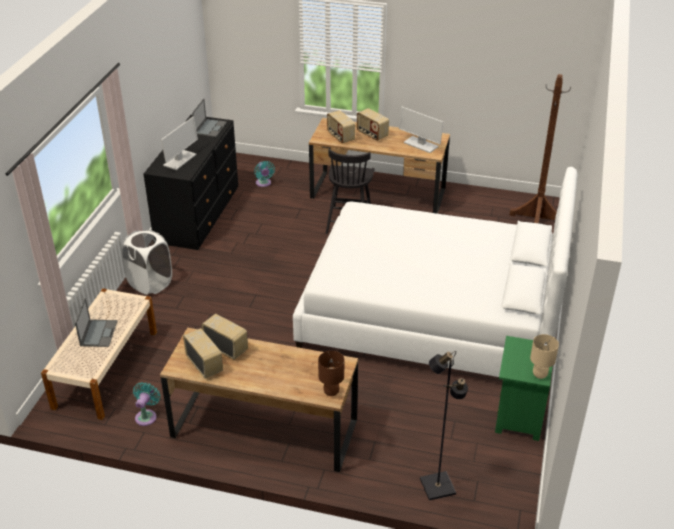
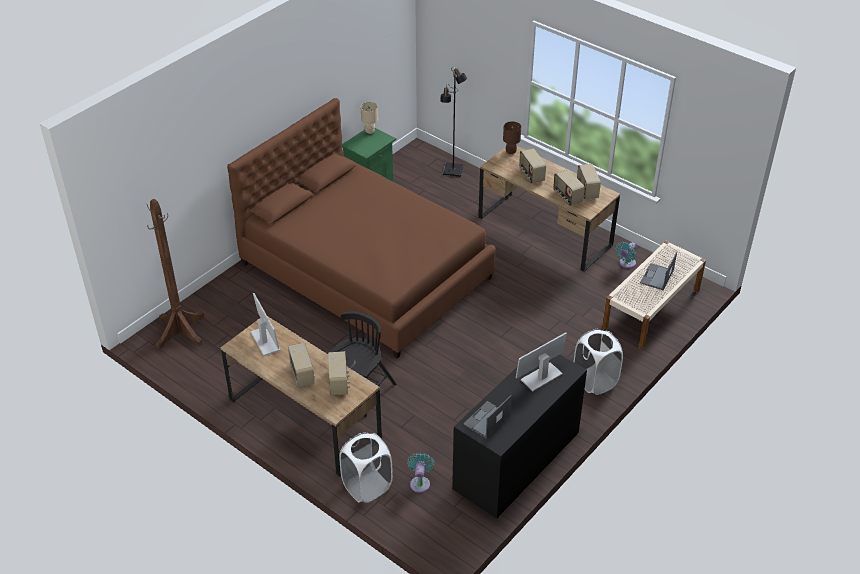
camera: 155 degrees left, 5 degrees up
white bed [293,167,578,377] -> brown bed [227,98,495,358]
none -> white laundry basket [339,432,393,503]
none -> radio [519,148,546,184]

